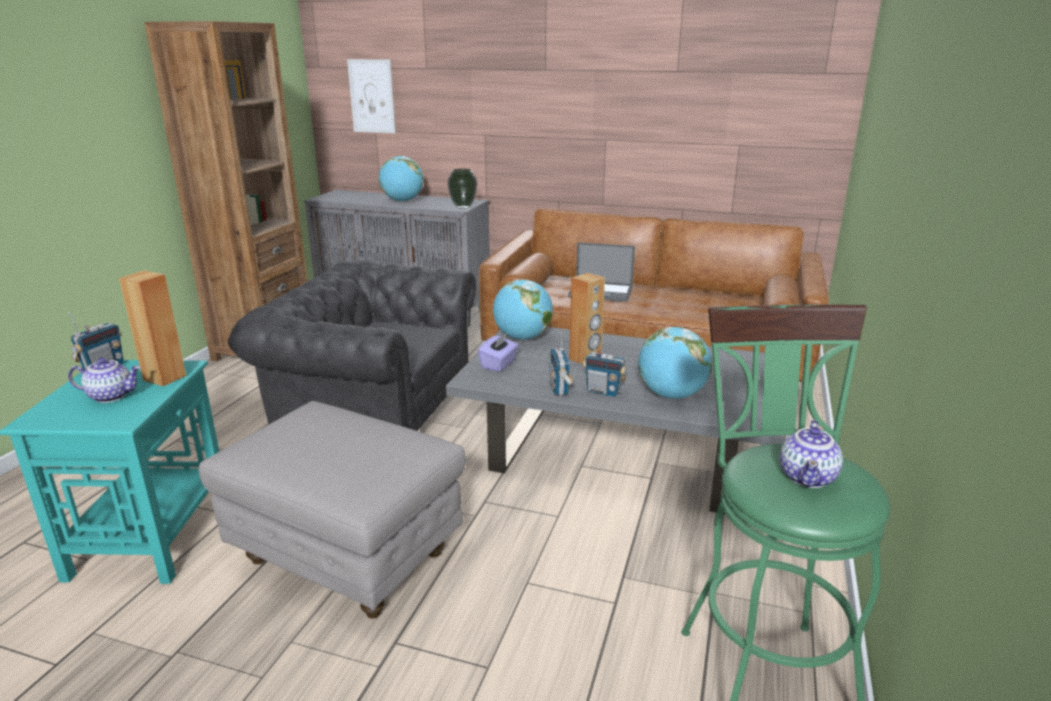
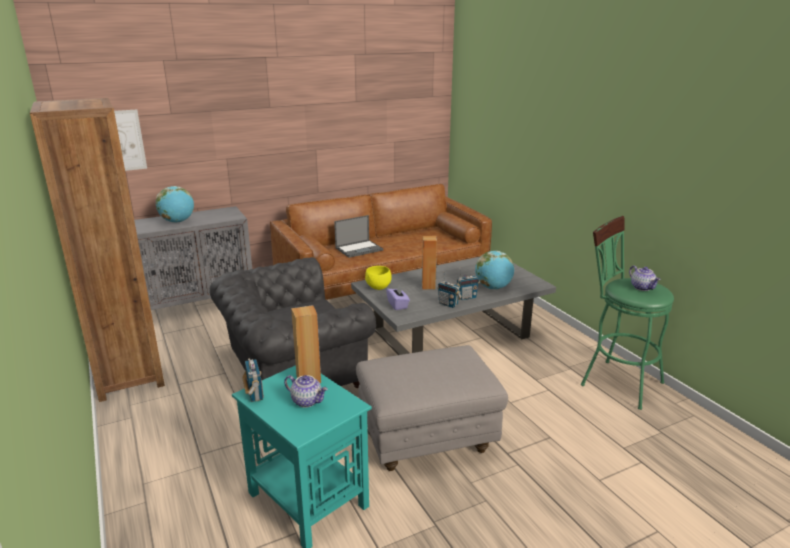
camera: 45 degrees left, 0 degrees up
teapot [68,358,141,403] -> teapot turned 75 degrees clockwise [284,375,328,408]
vase [447,169,477,209] -> none
globe [493,280,553,340] -> yellow bowl [365,266,392,290]

